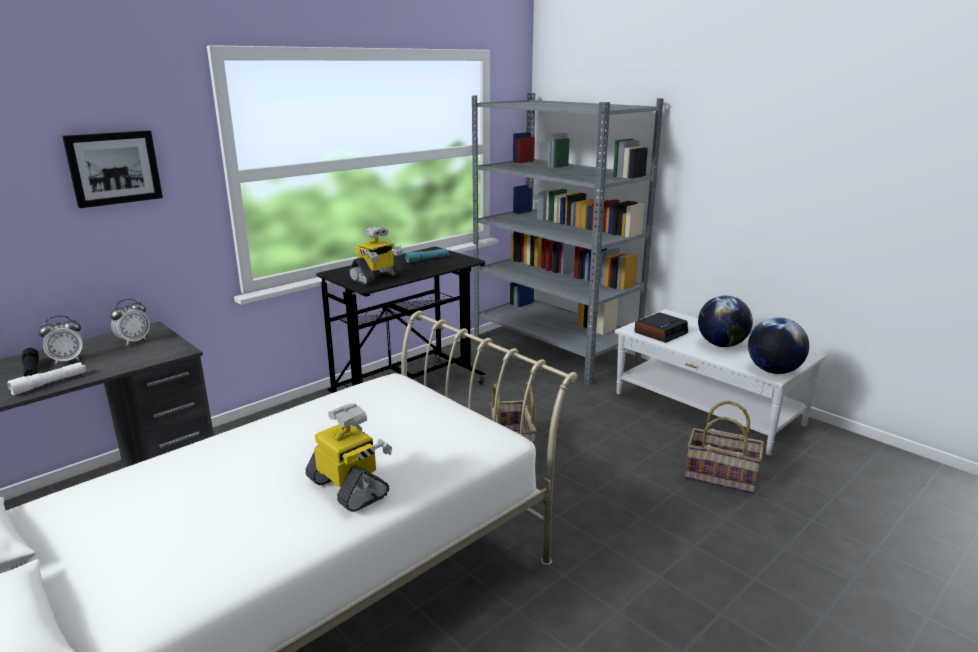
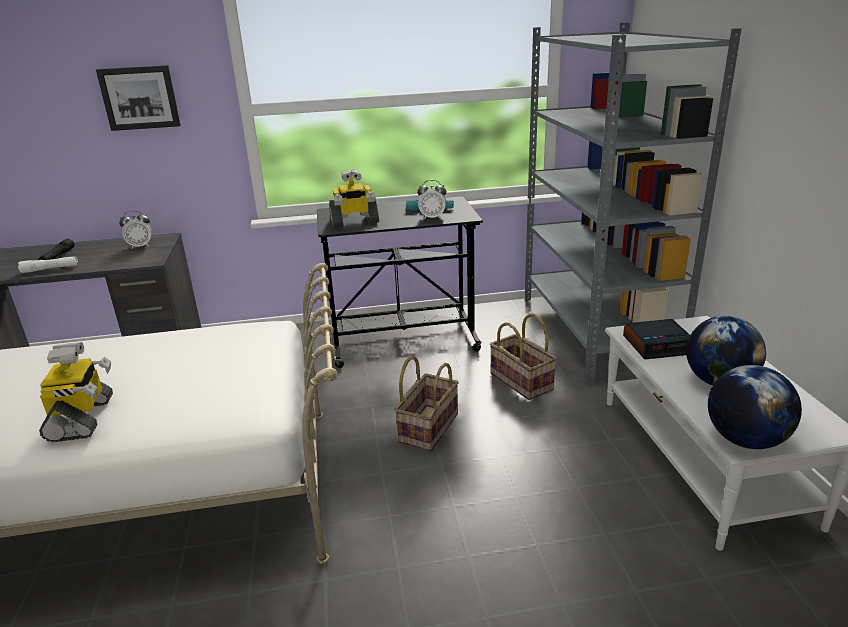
camera: 35 degrees right, 5 degrees up
alarm clock [39,316,83,365] -> alarm clock moved to [417,180,446,219]
basket [685,401,764,494] -> basket moved to [490,313,557,400]

